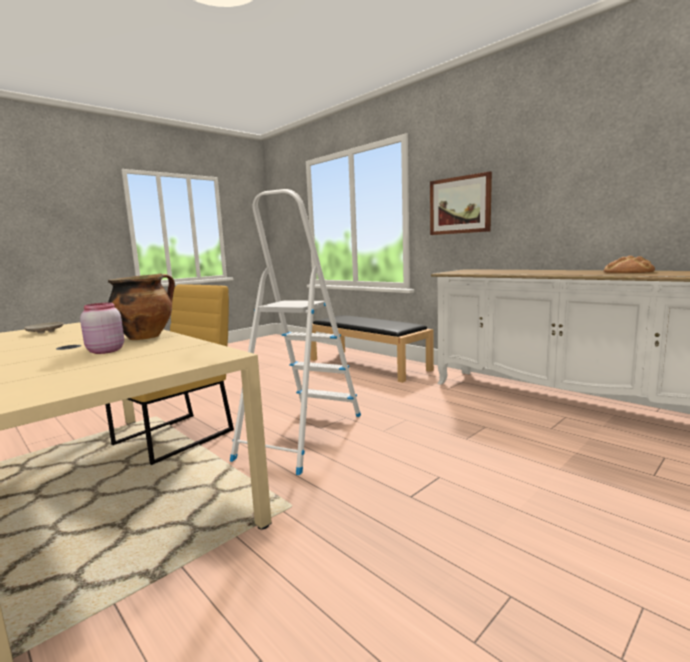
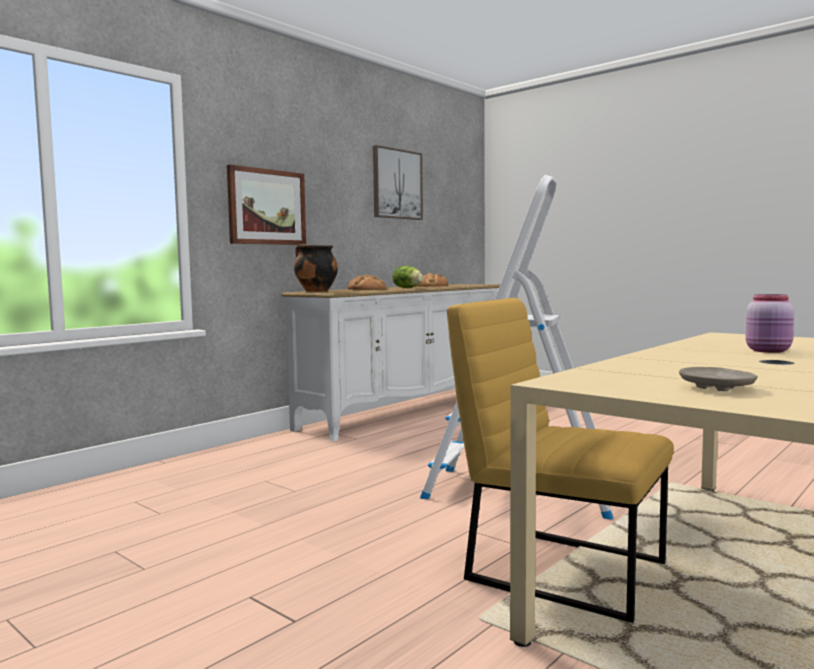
camera: 95 degrees left, 5 degrees down
cooking pot [108,274,175,340] -> cooking pot moved to [294,244,338,292]
black bench [310,315,434,383] -> none
none -> bread [348,275,387,290]
none -> picture [373,145,423,220]
none -> lettuce [392,266,423,288]

